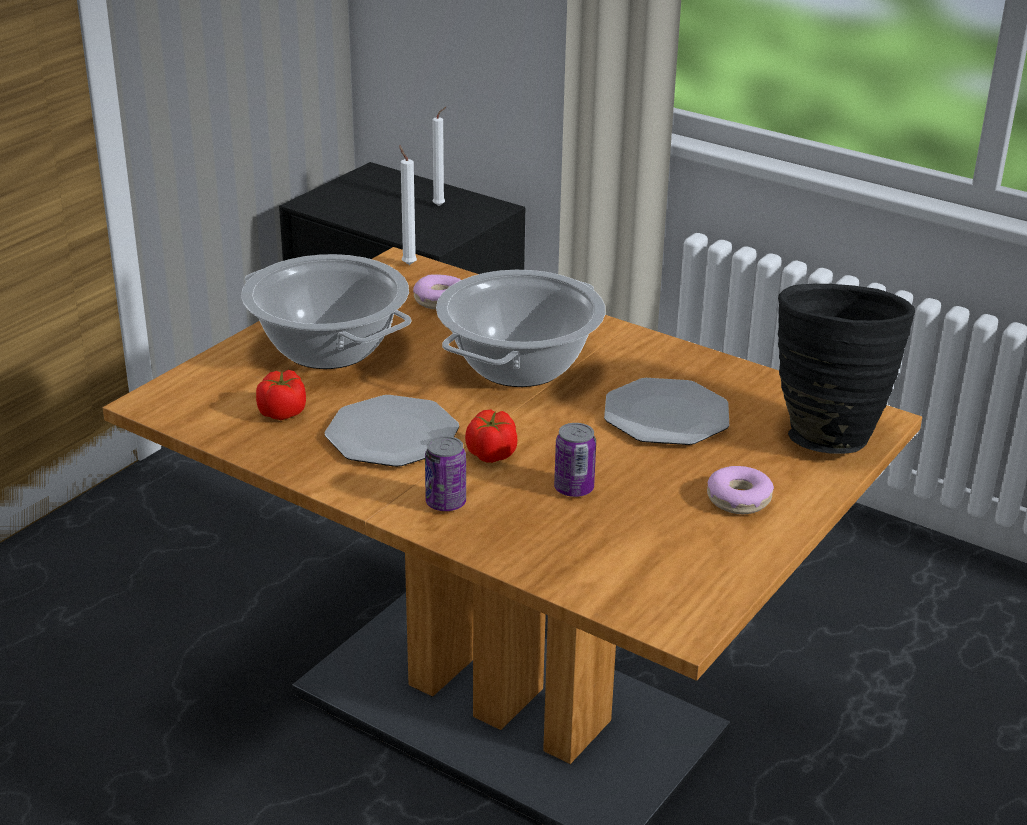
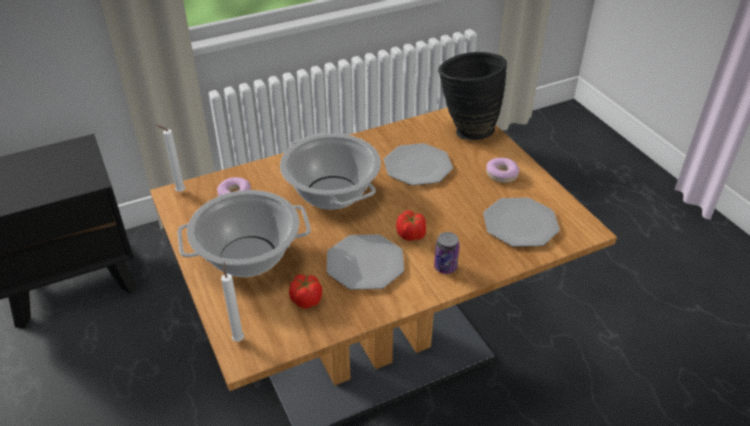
camera: 60 degrees left, 10 degrees up
white candle [432,107,446,206] -> white candle moved to [221,262,244,342]
can [554,423,596,497] -> none
none -> plate [483,198,560,247]

